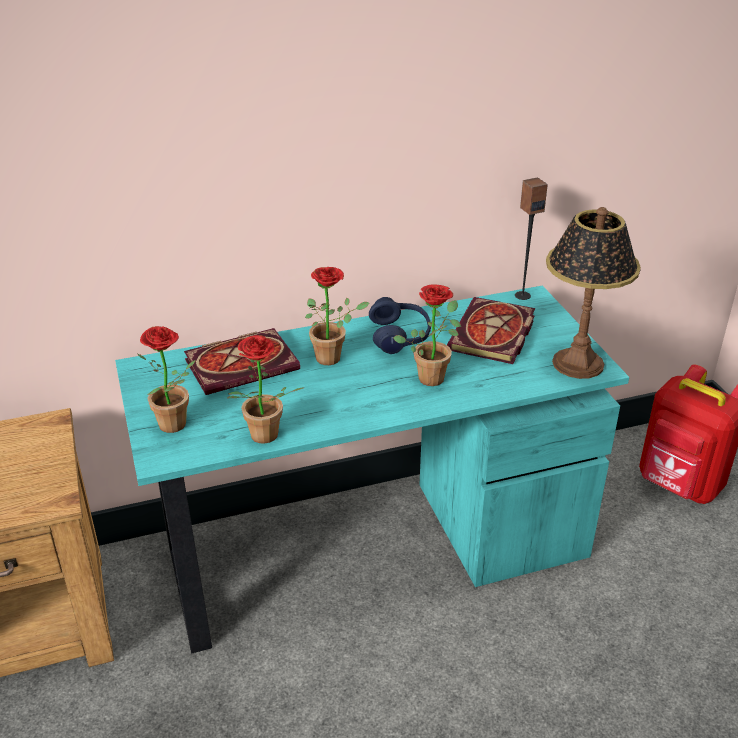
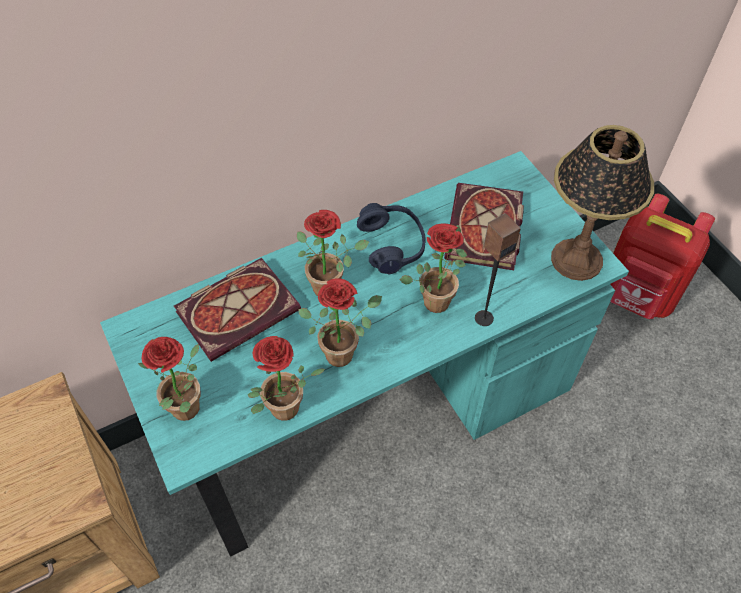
camera: 10 degrees left, 20 degrees up
speaker [515,177,548,300] -> speaker moved to [475,213,521,326]
none -> potted plant [298,279,382,367]

